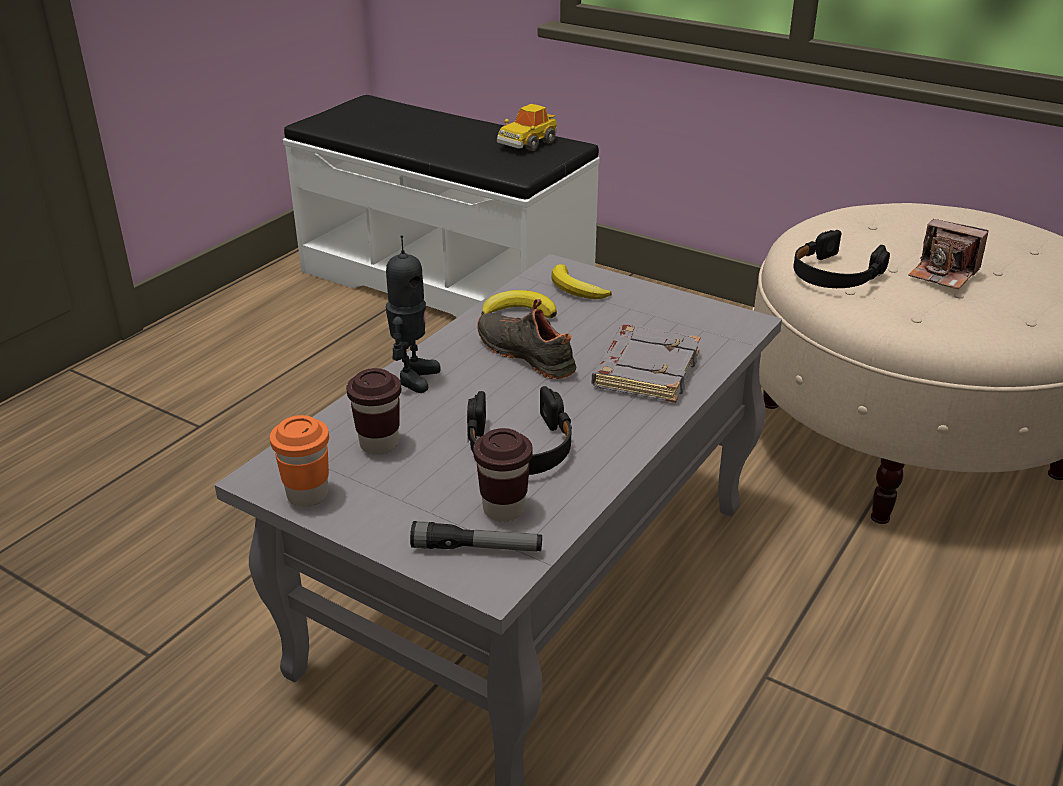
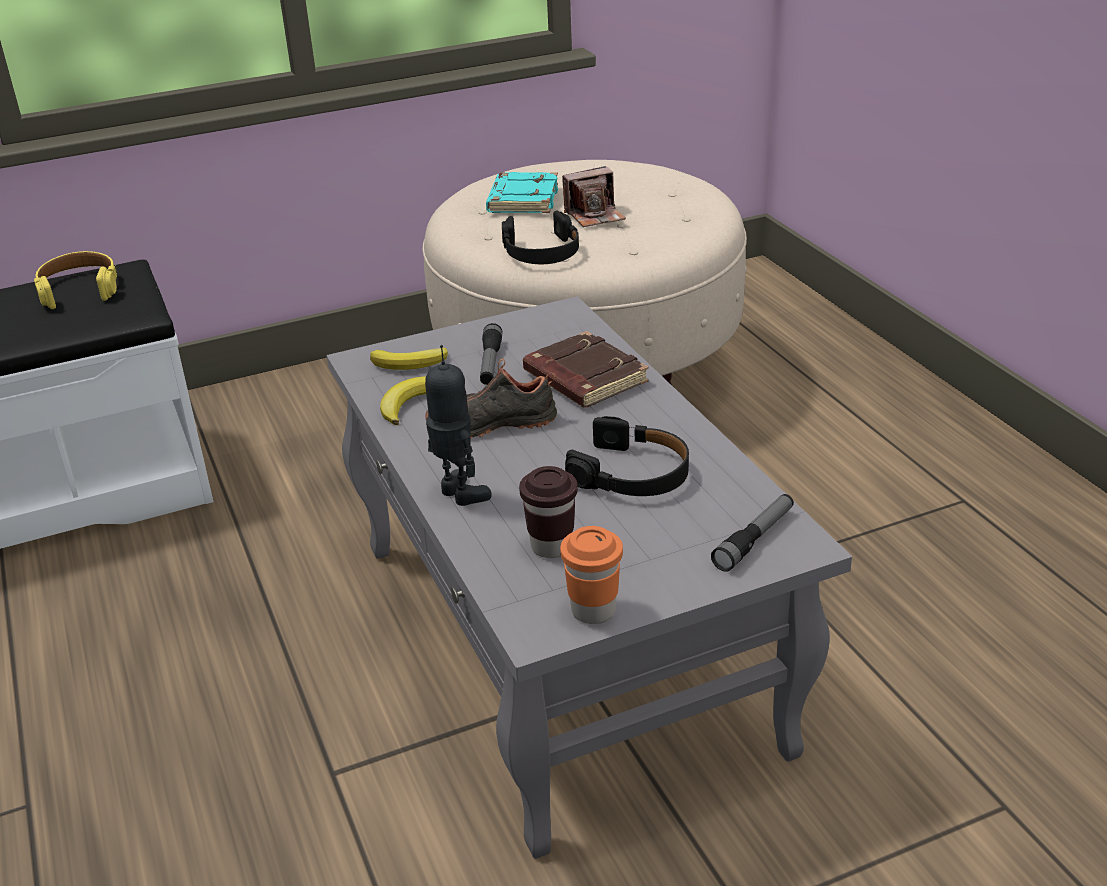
camera: 55 degrees left, 0 degrees up
brown cup [473,428,533,521] -> none
toy car [497,104,557,151] -> yellow headphones [34,251,117,309]
grey book [592,325,701,403] -> brown book [523,331,649,408]
none -> flashlight [480,323,503,385]
none -> turquoise book [486,172,558,213]

